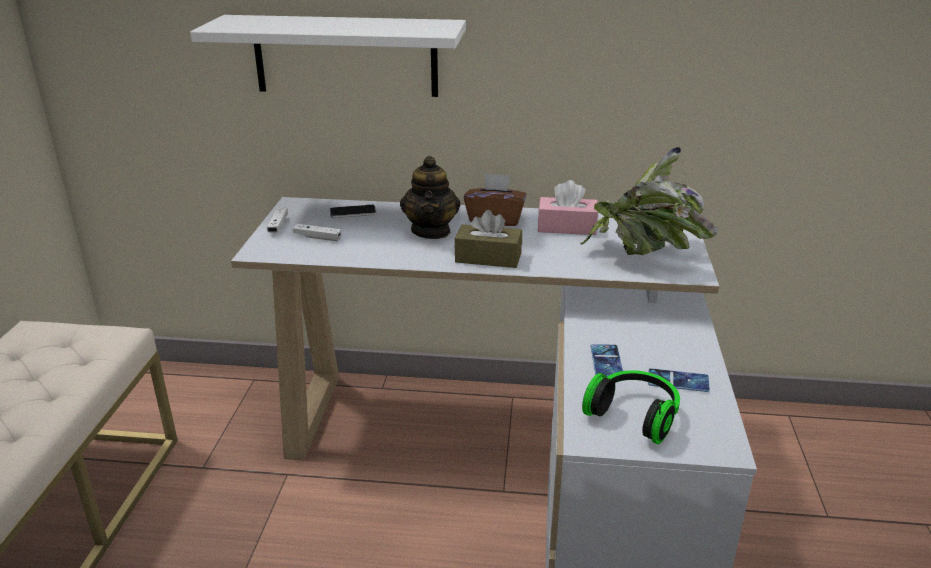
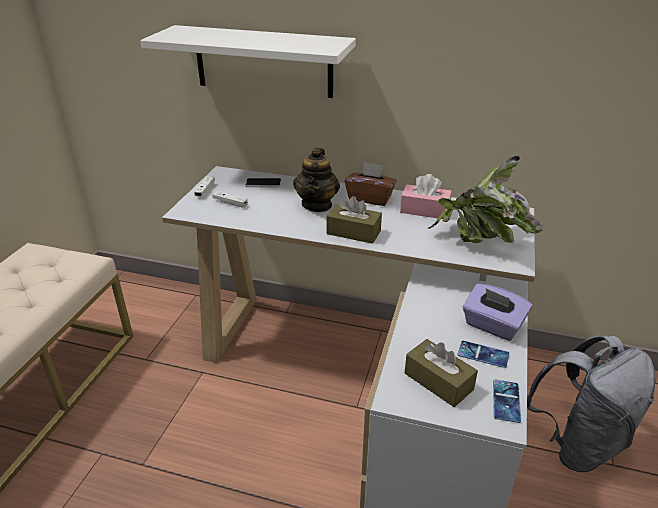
camera: 10 degrees right, 5 degrees up
headphones [582,370,680,444] -> brown tissue box [405,339,478,407]
phone [591,344,623,377] -> phone moved to [493,380,521,423]
none -> purple tissue box [463,284,533,341]
none -> grey backpack [527,336,655,472]

